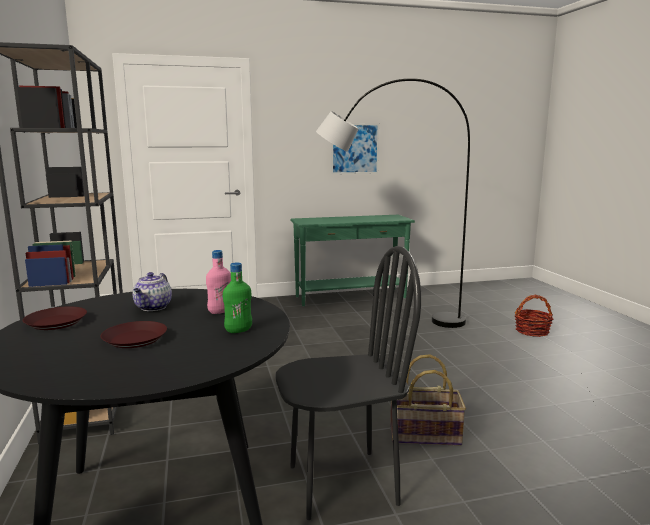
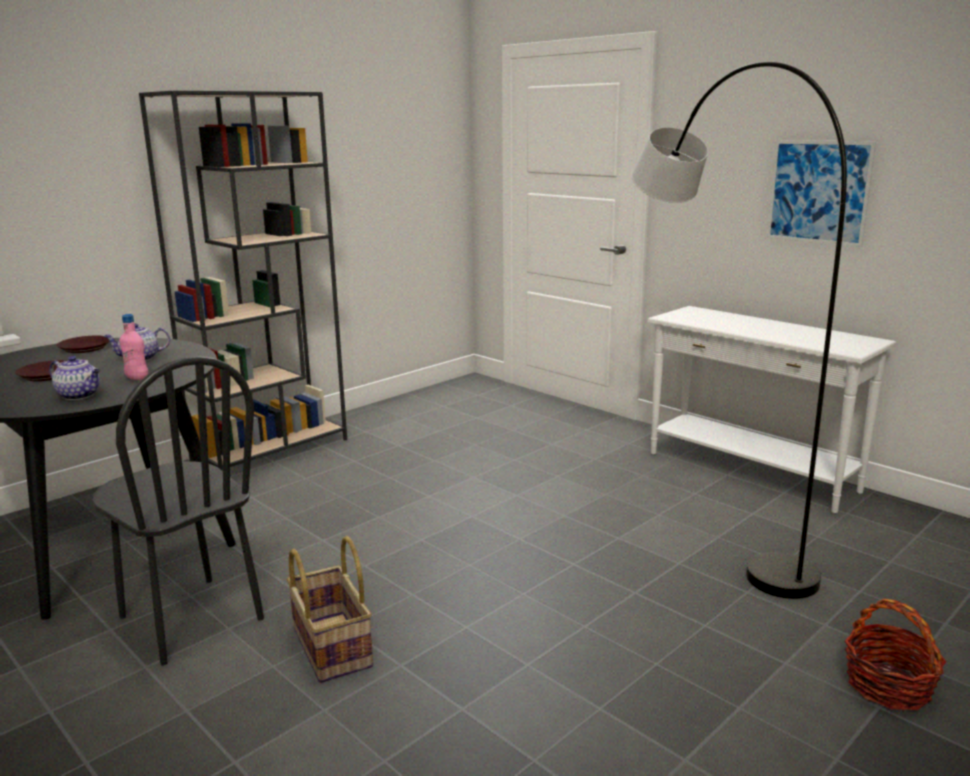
camera: 60 degrees right, 5 degrees up
green bottle [223,262,252,333] -> teapot [49,356,100,400]
green console table [290,215,415,307] -> white console table [648,306,896,514]

